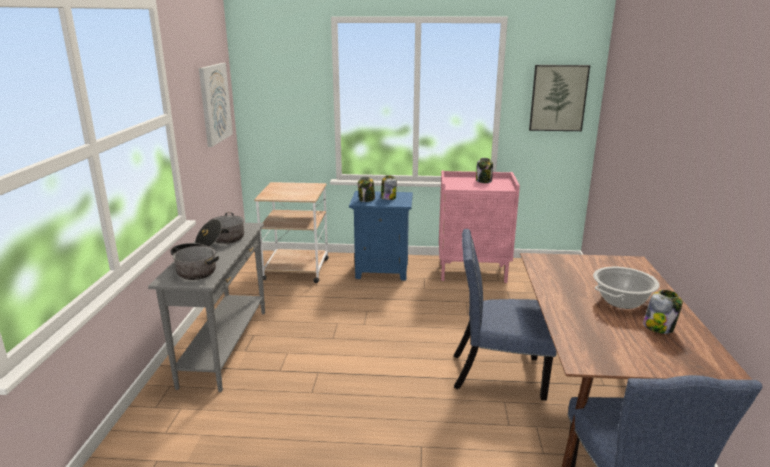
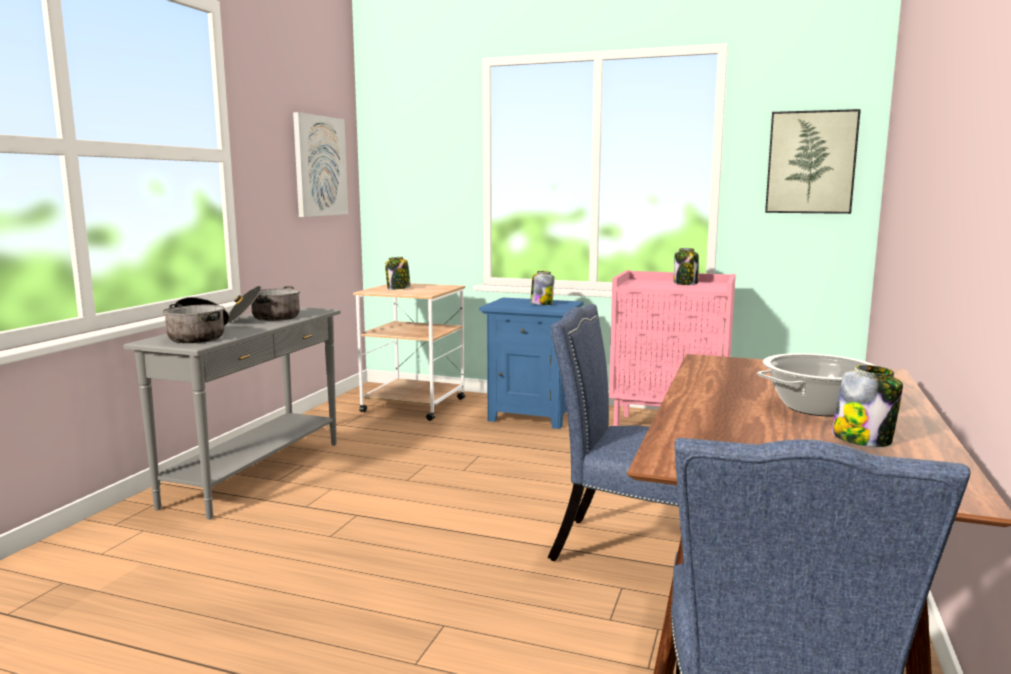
camera: 15 degrees right, 10 degrees down
jar [358,177,375,202] -> jar moved to [385,257,411,290]

